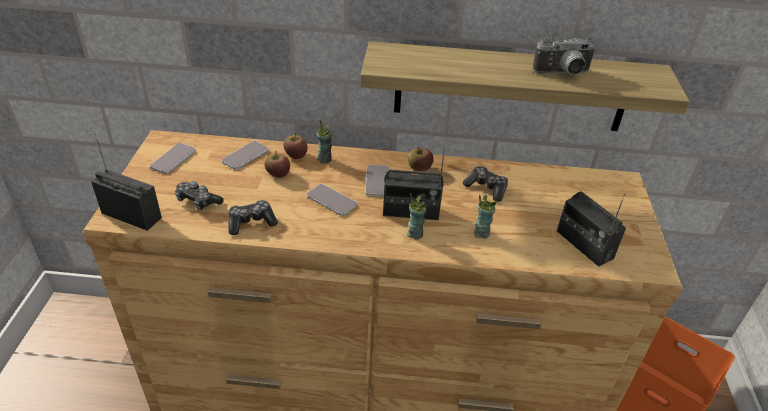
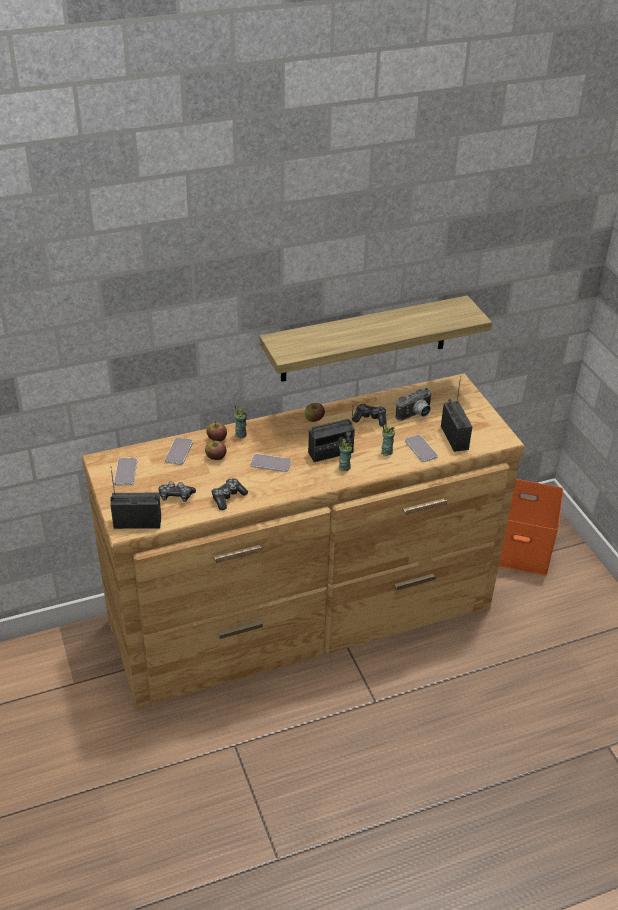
camera: 25 degrees left, 0 degrees up
phone [365,165,389,196] -> phone moved to [405,435,438,462]
camera [532,37,596,75] -> camera moved to [396,388,431,421]
radio [557,192,626,267] -> radio turned 135 degrees counterclockwise [441,376,472,452]

